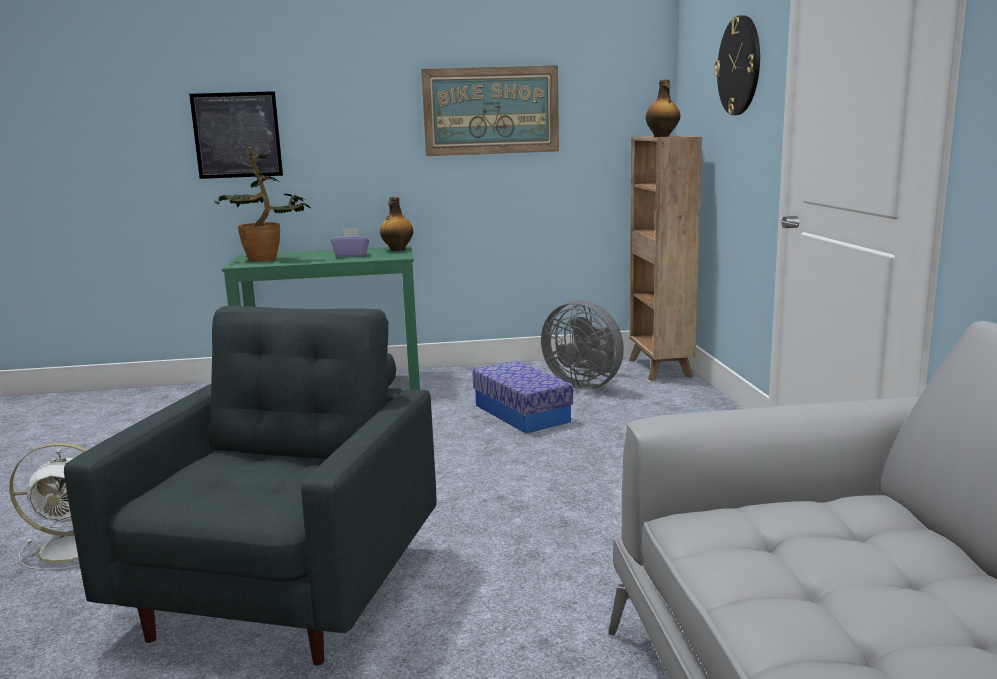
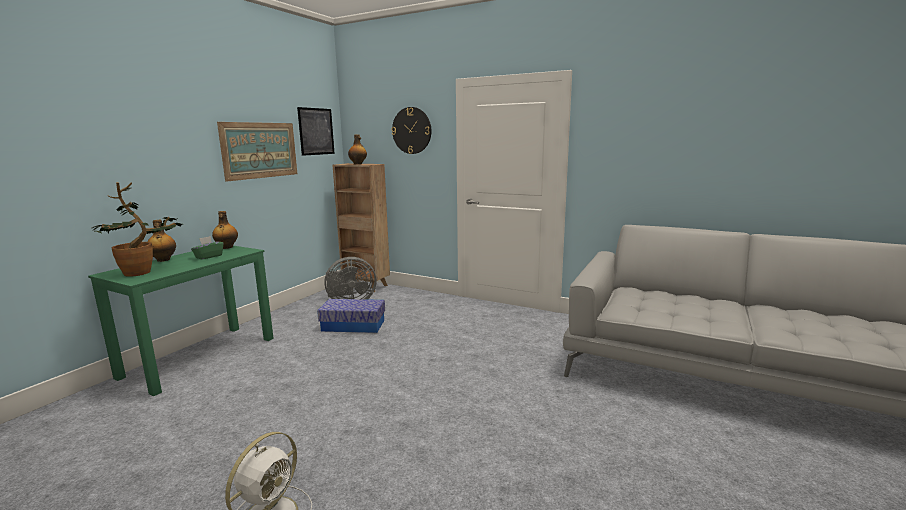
camera: 55 degrees left, 0 degrees up
grey armchair [64,306,436,666] -> none
picture [189,91,283,179] -> picture moved to [297,107,335,156]
purple tissue box [331,228,369,257] -> green tissue box [191,236,223,260]
none -> bottle [147,220,176,262]

